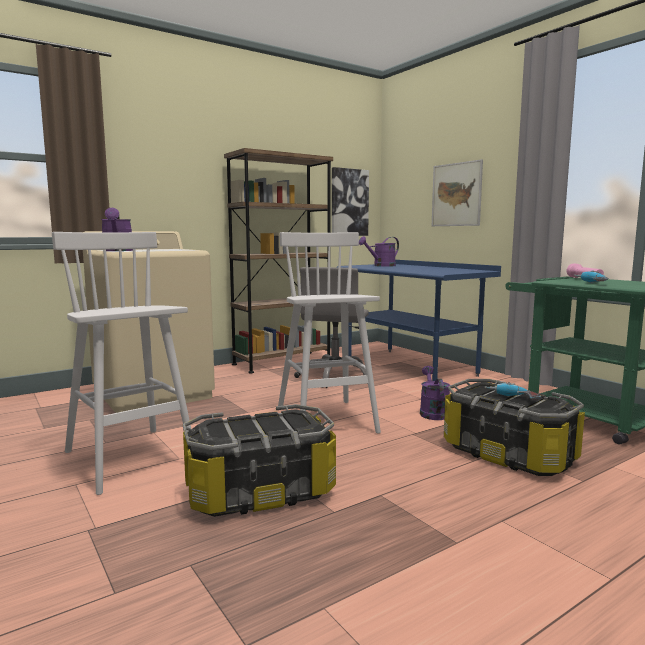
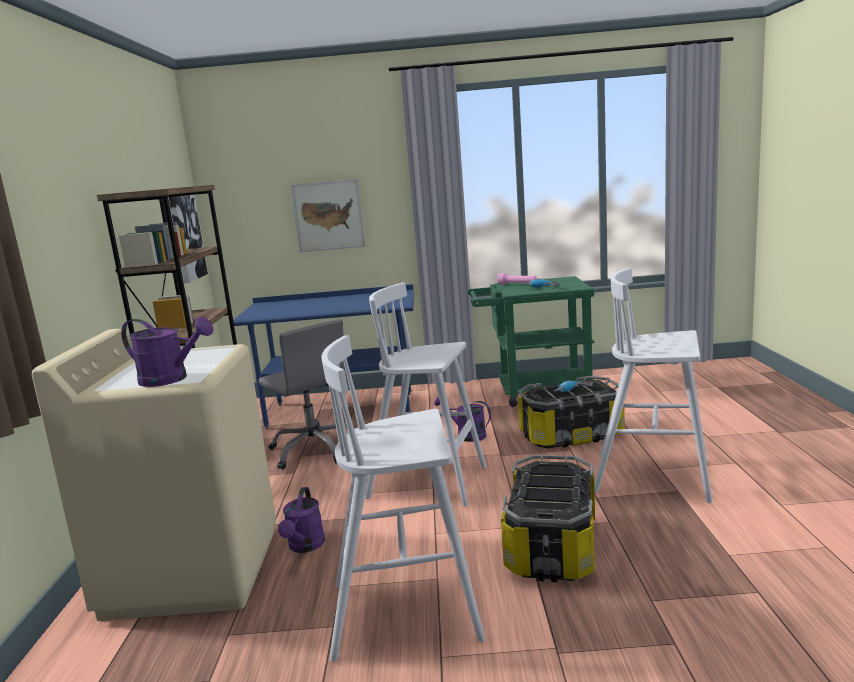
camera: 55 degrees left, 5 degrees up
purple watering can [359,236,399,267] -> purple watering can moved to [278,487,325,553]
none -> white stool [594,268,712,503]

